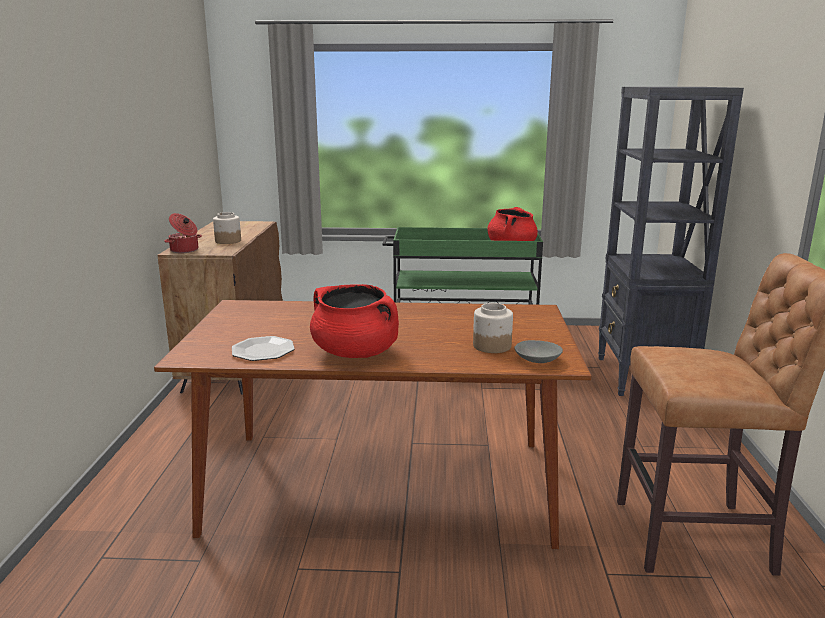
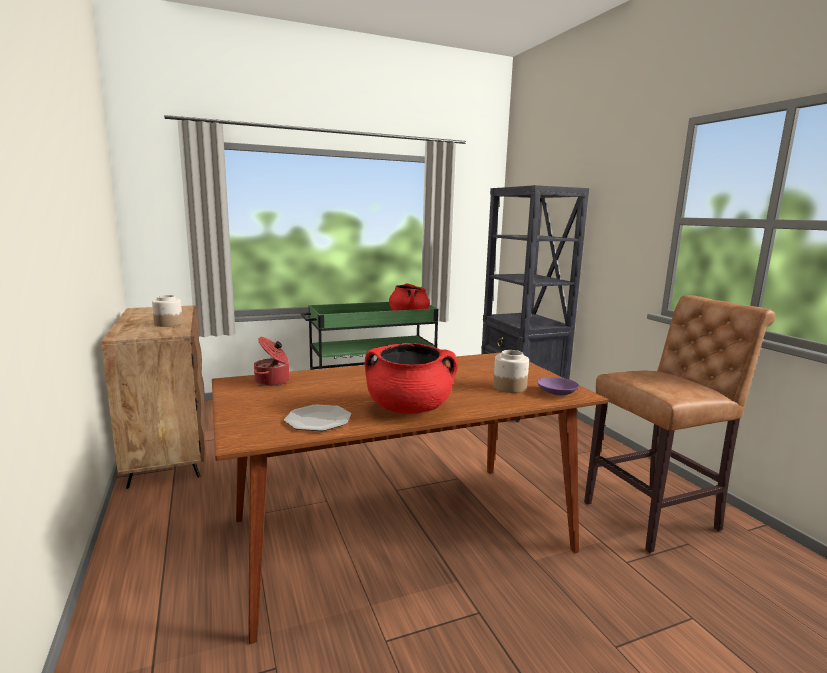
camera: 25 degrees left, 5 degrees down
cooking pot [164,213,202,253] -> cooking pot moved to [254,337,289,386]
grey bowl [514,340,563,363] -> purple bowl [537,377,579,395]

